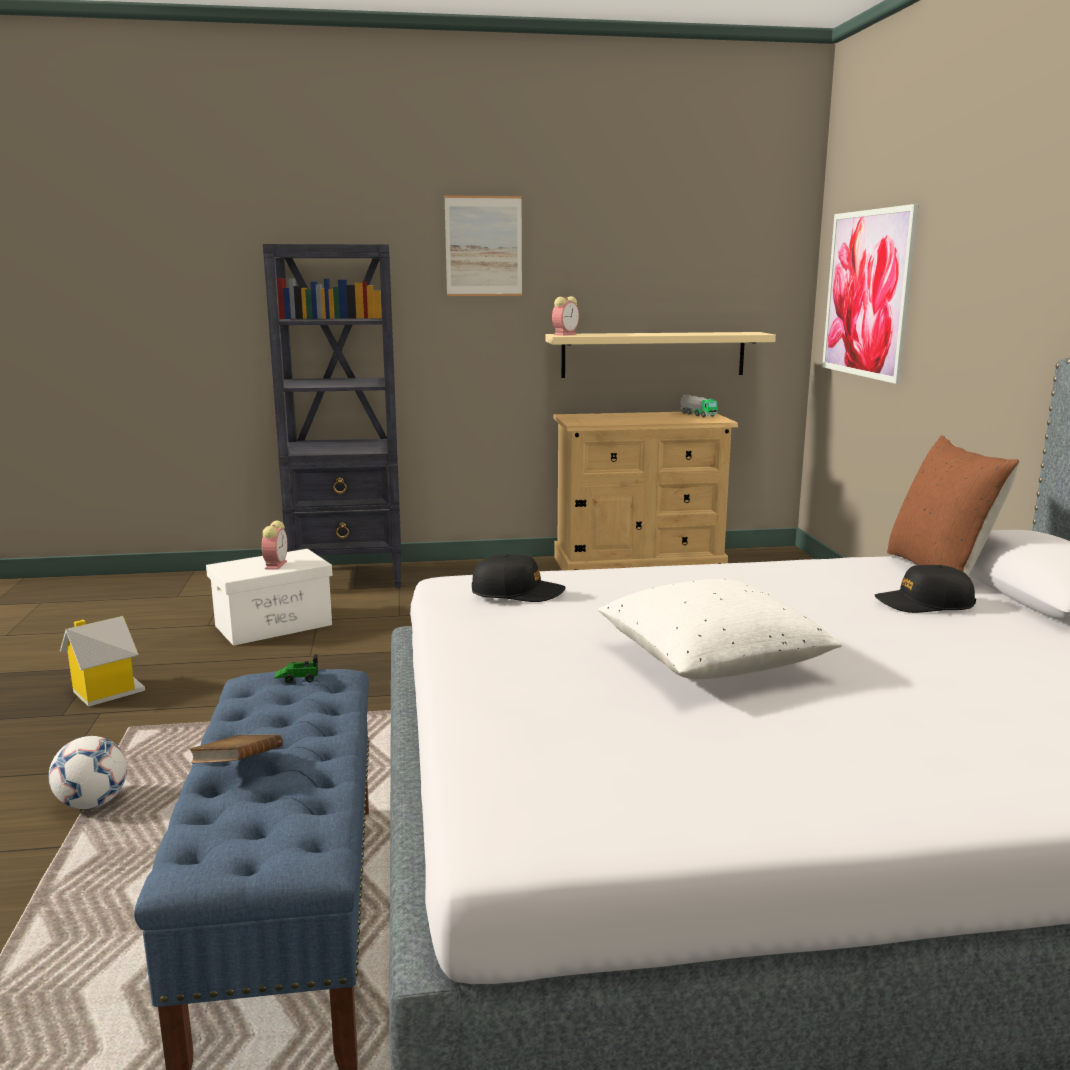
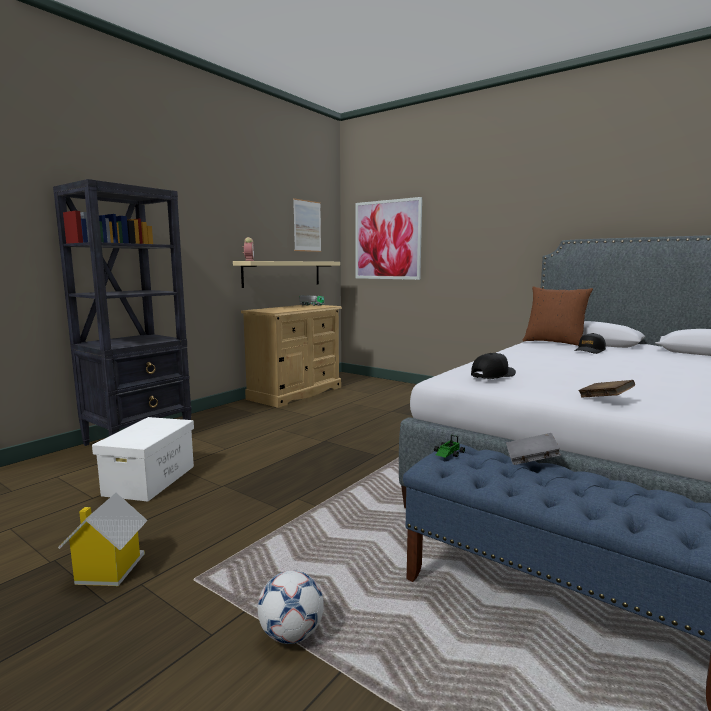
camera: 45 degrees left, 5 degrees down
brown book [189,734,283,764] -> brown book moved to [578,380,635,398]
alarm clock [262,521,288,570] -> none
picture [445,195,522,296] -> picture moved to [293,198,321,252]
white pillow [598,579,842,679] -> none
none -> grey book [506,433,561,465]

